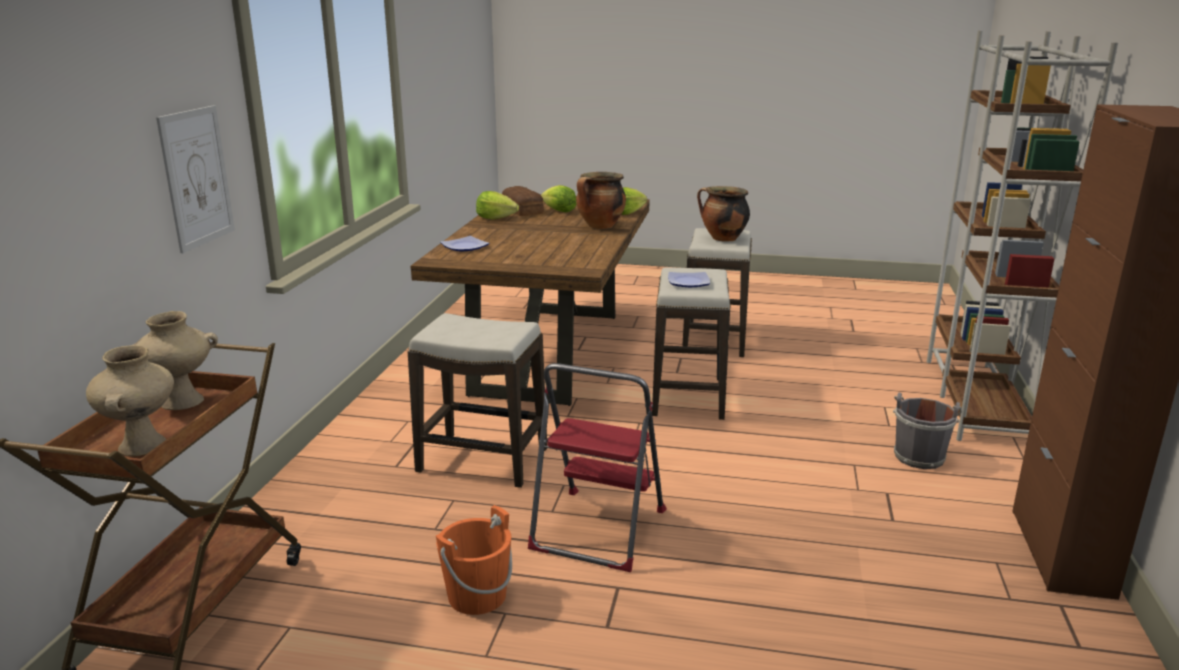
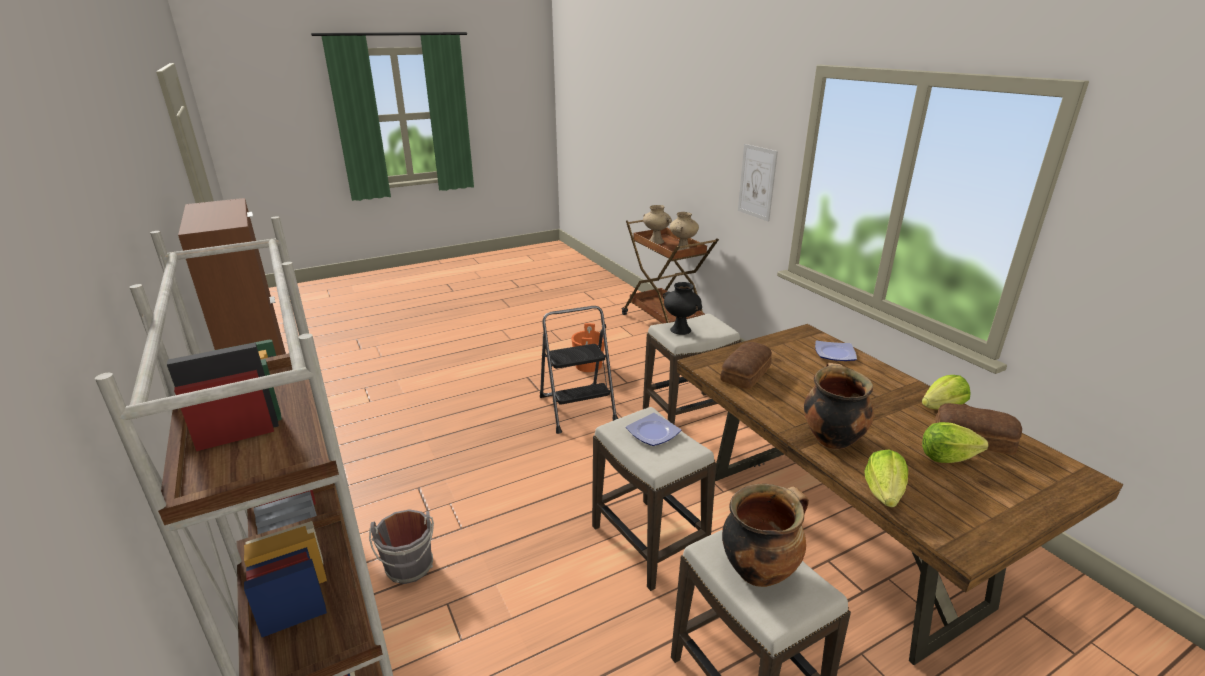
camera: 140 degrees right, 5 degrees up
red step ladder [528,363,667,572] -> black step ladder [540,306,618,434]
none -> black vase [663,282,702,335]
none -> bread [720,342,772,389]

